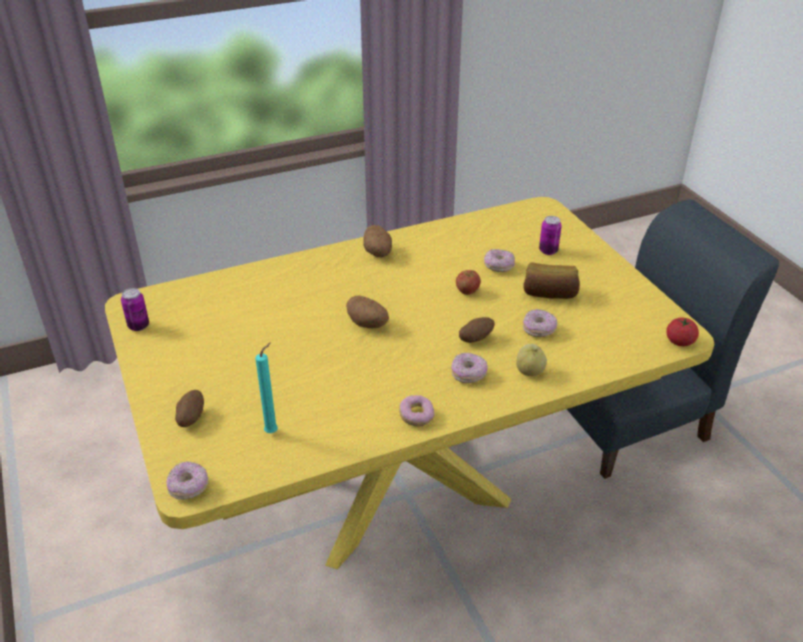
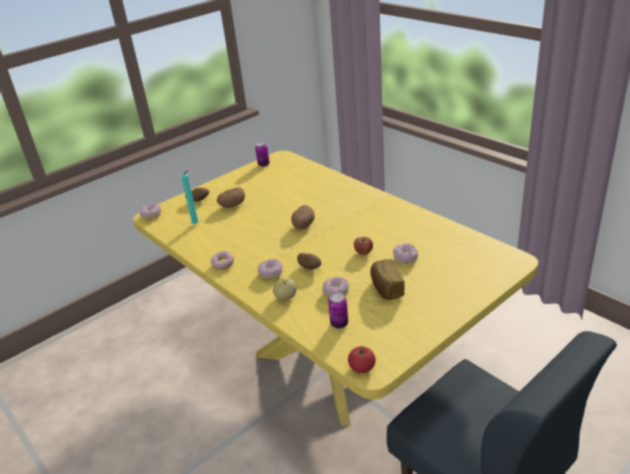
camera: 75 degrees right, 5 degrees down
potato [363,225,392,257] -> potato moved to [217,187,245,208]
can [539,216,562,255] -> can moved to [328,293,348,329]

